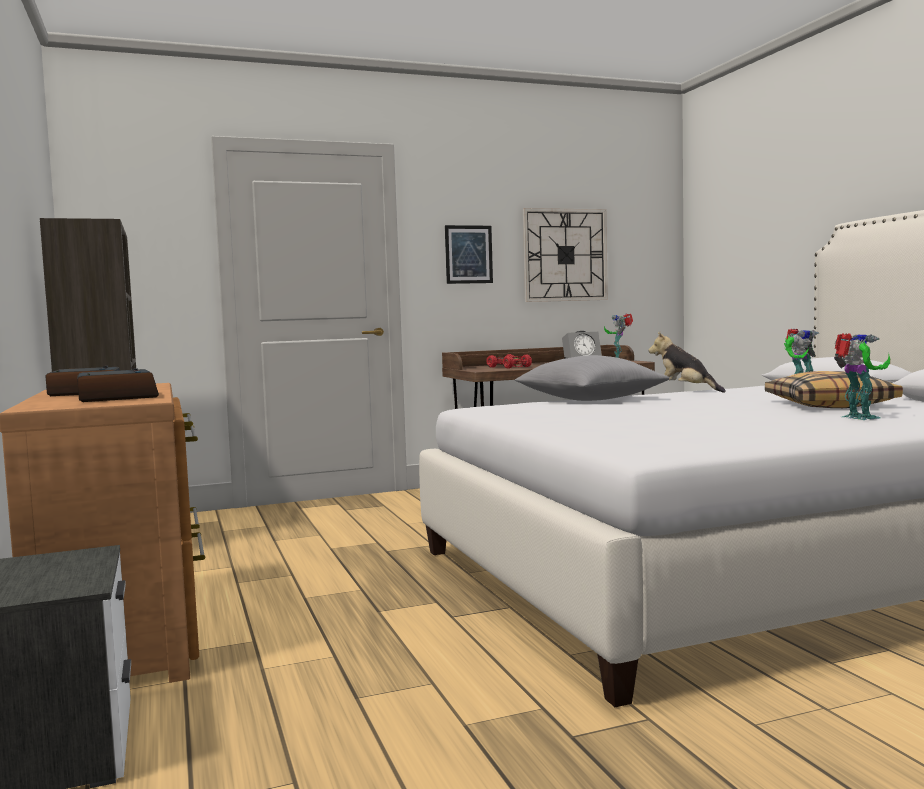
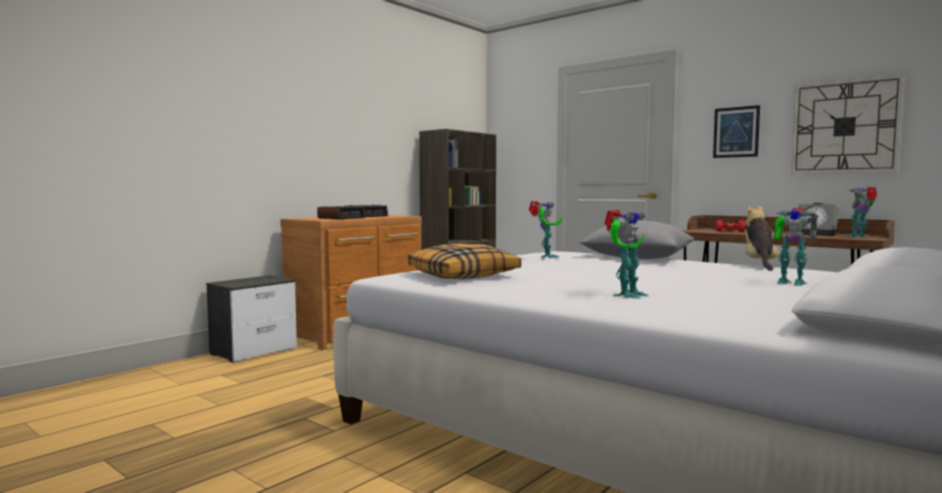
camera: 60 degrees right, 0 degrees up
pillow [765,371,903,408] -> pillow moved to [408,244,521,279]
none -> toy robot [529,201,562,258]

